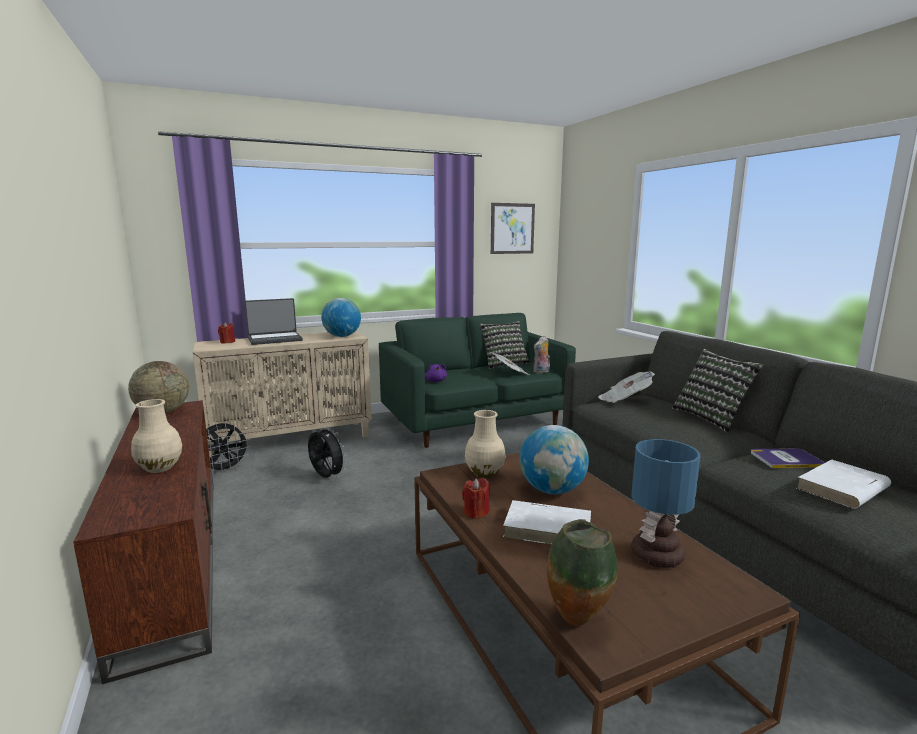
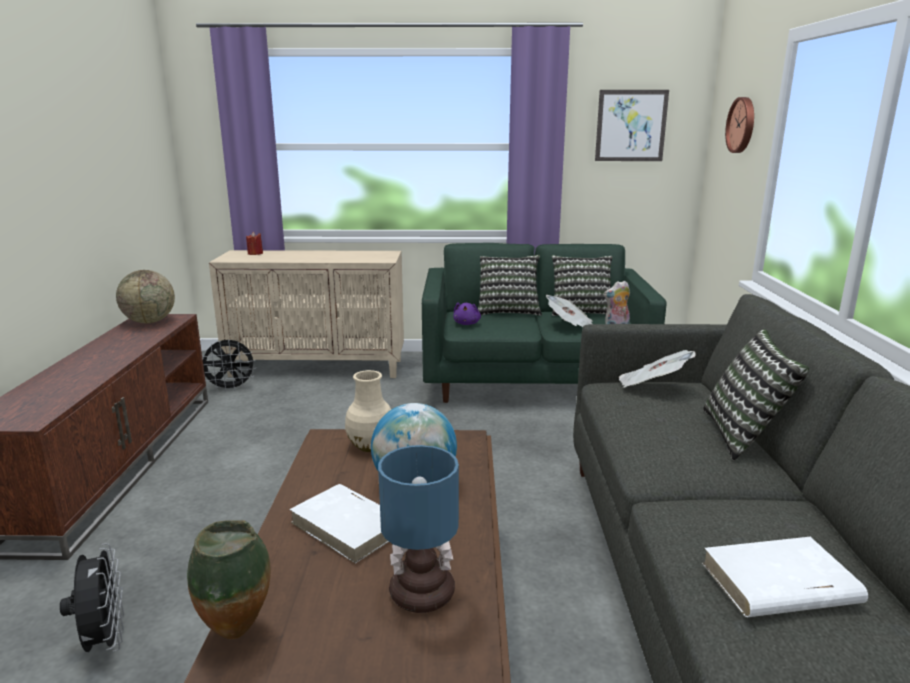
camera: 25 degrees right, 5 degrees up
beige vase [131,399,182,473] -> none
laptop [245,298,303,345] -> none
black fan [308,426,347,478] -> black fan moved to [60,543,124,652]
globe [321,298,361,337] -> none
red candle [462,478,490,519] -> none
book [751,448,825,468] -> none
none -> pillow [478,255,542,316]
none -> wall clock [725,97,754,153]

